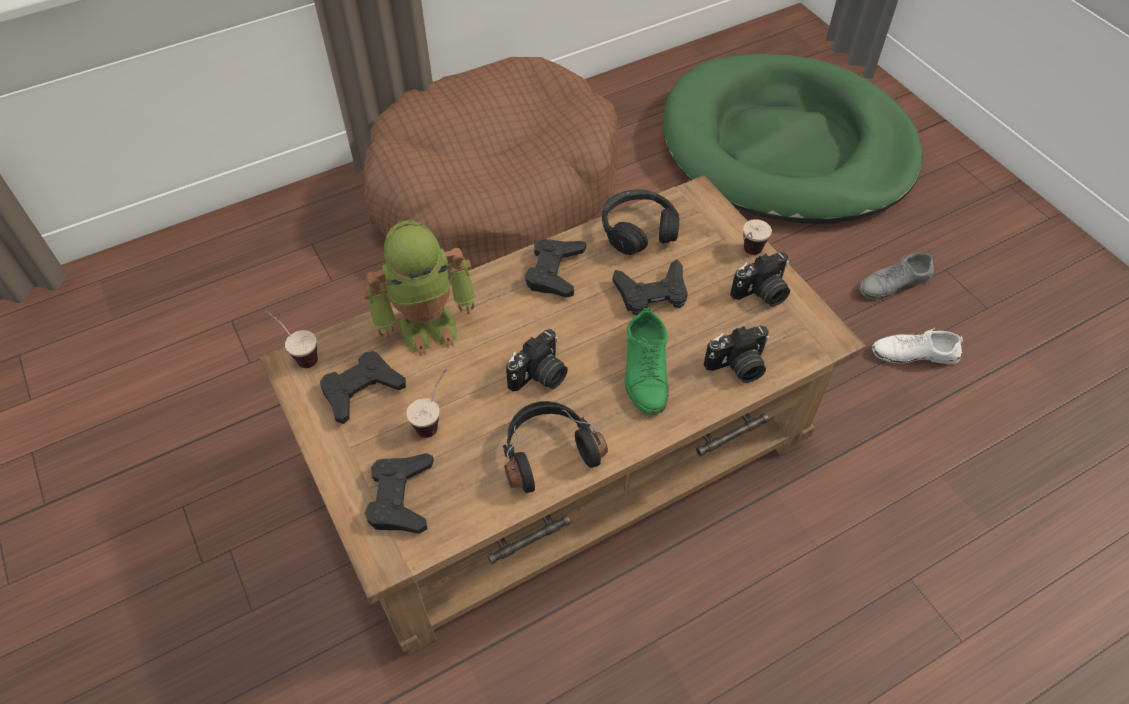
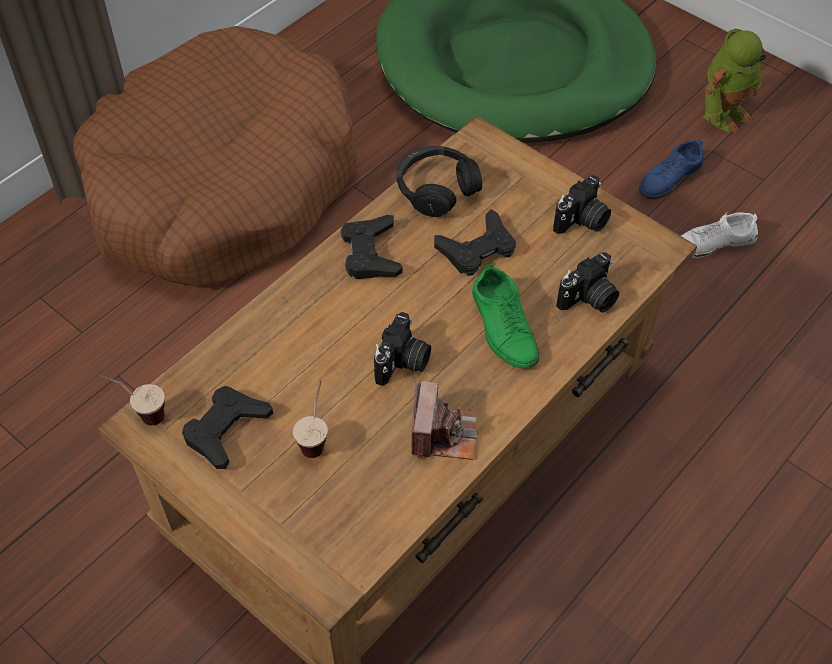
camera: 20 degrees left, 0 degrees up
toy robot [362,220,476,356] -> toy robot moved to [703,29,766,133]
black game controller [364,453,434,534] -> none
black headphones [503,401,608,493] -> camera [411,381,478,460]
cup [743,219,772,255] -> none
grey shoe [859,253,935,299] -> blue shoe [639,139,704,200]

